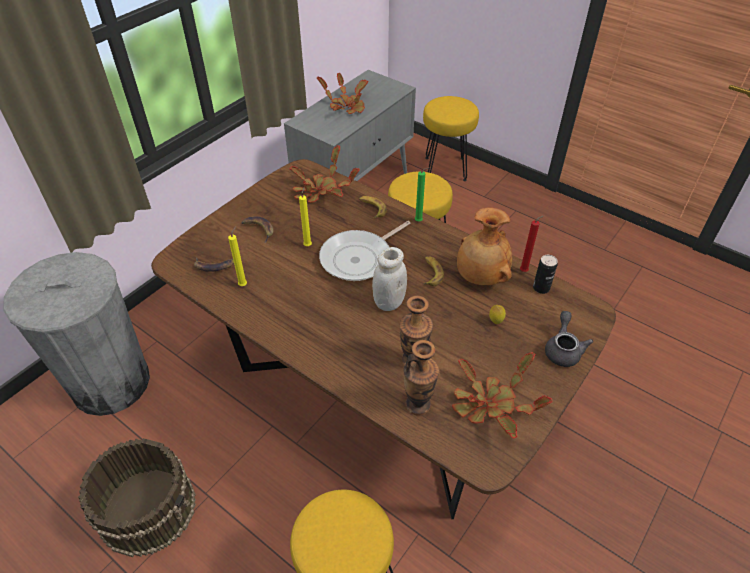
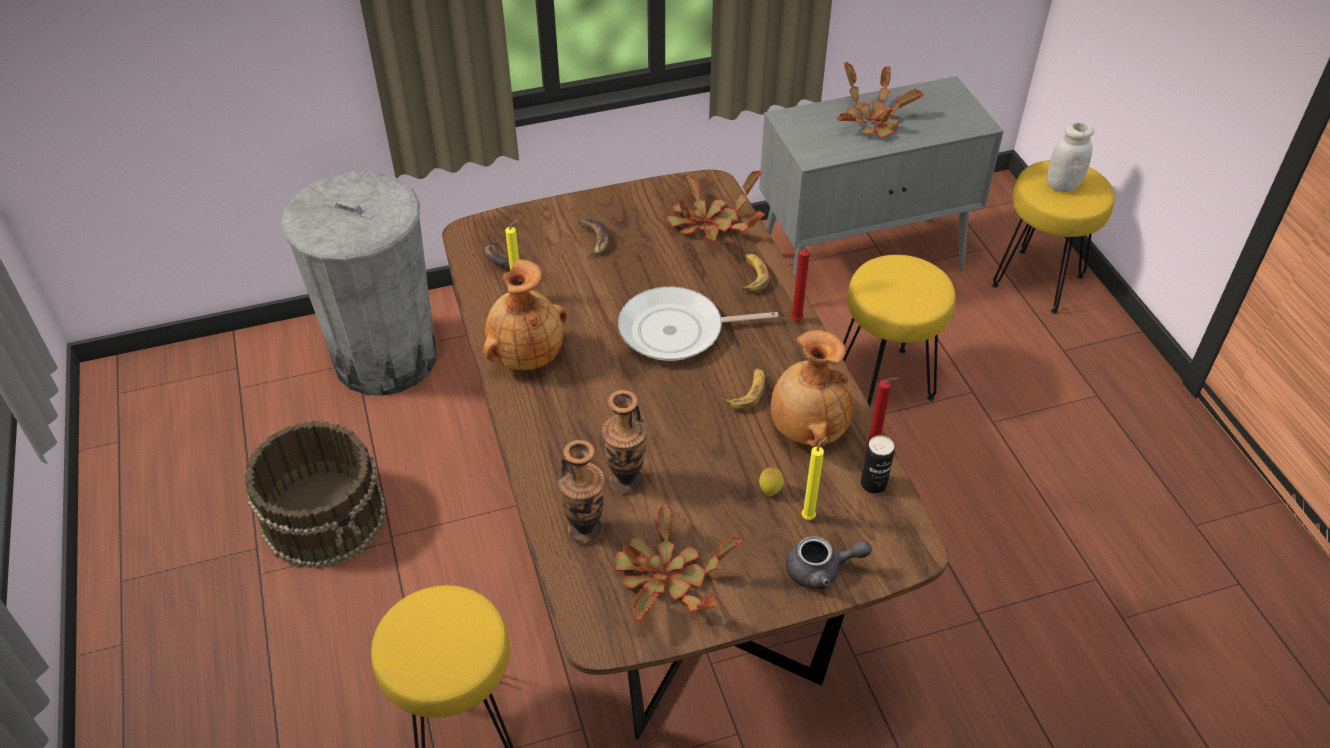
camera: 35 degrees right, 0 degrees up
yellow candle [299,187,312,246] -> yellow candle moved to [802,436,828,520]
white jar [372,247,407,311] -> white jar moved to [1048,122,1094,192]
green candle [415,167,430,222] -> red candle [791,247,815,321]
grey teapot [545,311,593,367] -> grey teapot turned 45 degrees clockwise [786,536,872,590]
none -> brown vase [483,259,567,370]

